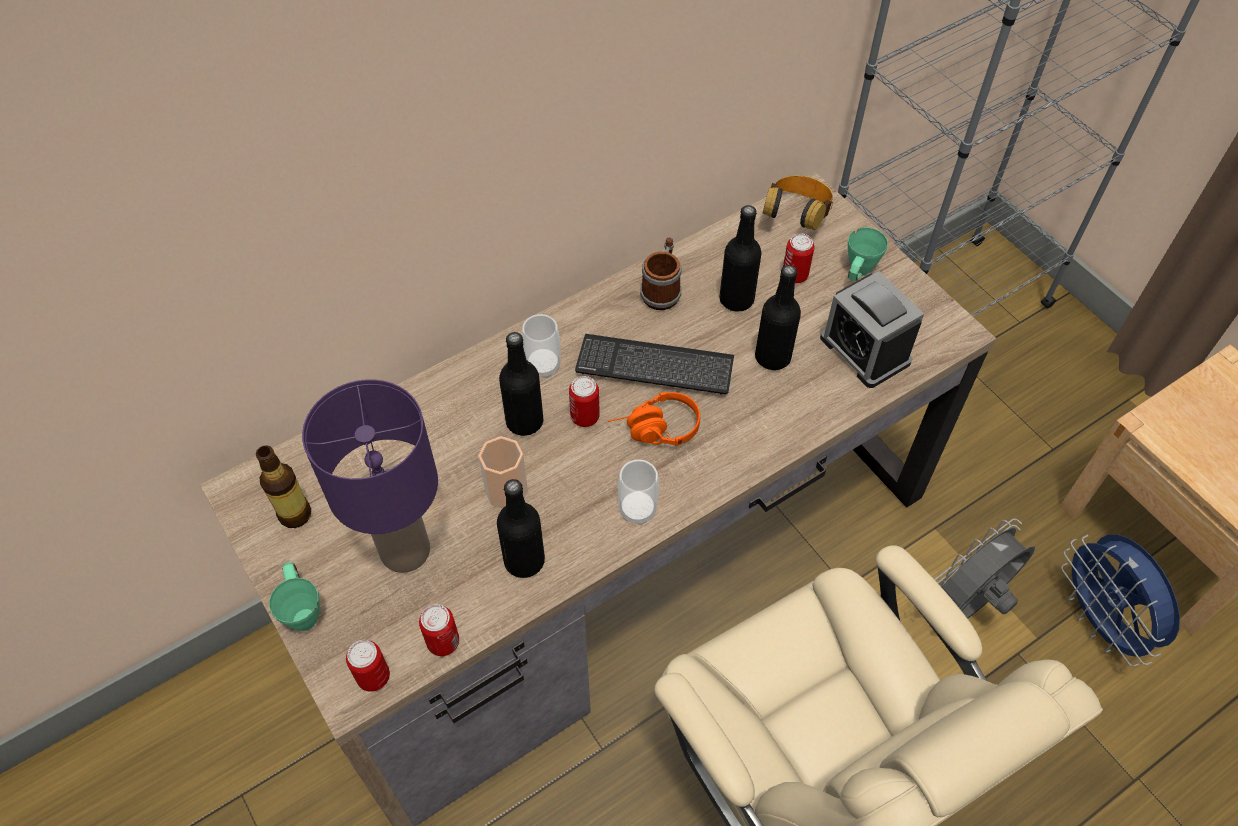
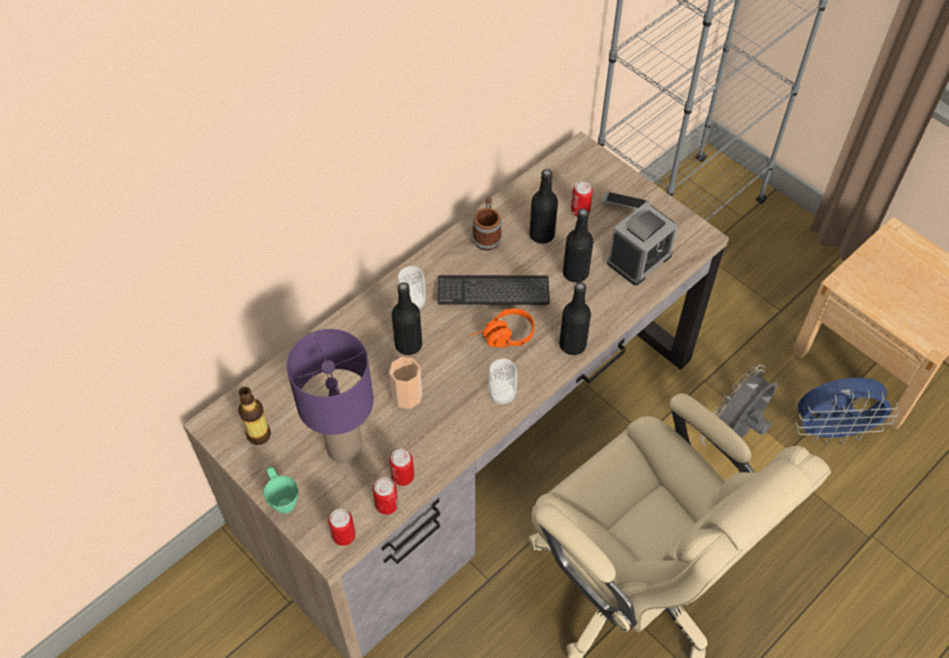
camera: 10 degrees left, 0 degrees up
black bottle [497,479,545,578] -> black bottle moved to [559,282,591,355]
can [569,376,600,427] -> can moved to [389,449,414,486]
headphones [762,176,833,230] -> none
alarm clock [820,271,924,388] -> alarm clock turned 90 degrees counterclockwise [607,202,678,285]
green mug [848,227,888,281] -> phone [602,192,649,209]
blue fan [1061,534,1180,667] -> blue fan turned 60 degrees counterclockwise [795,378,898,445]

